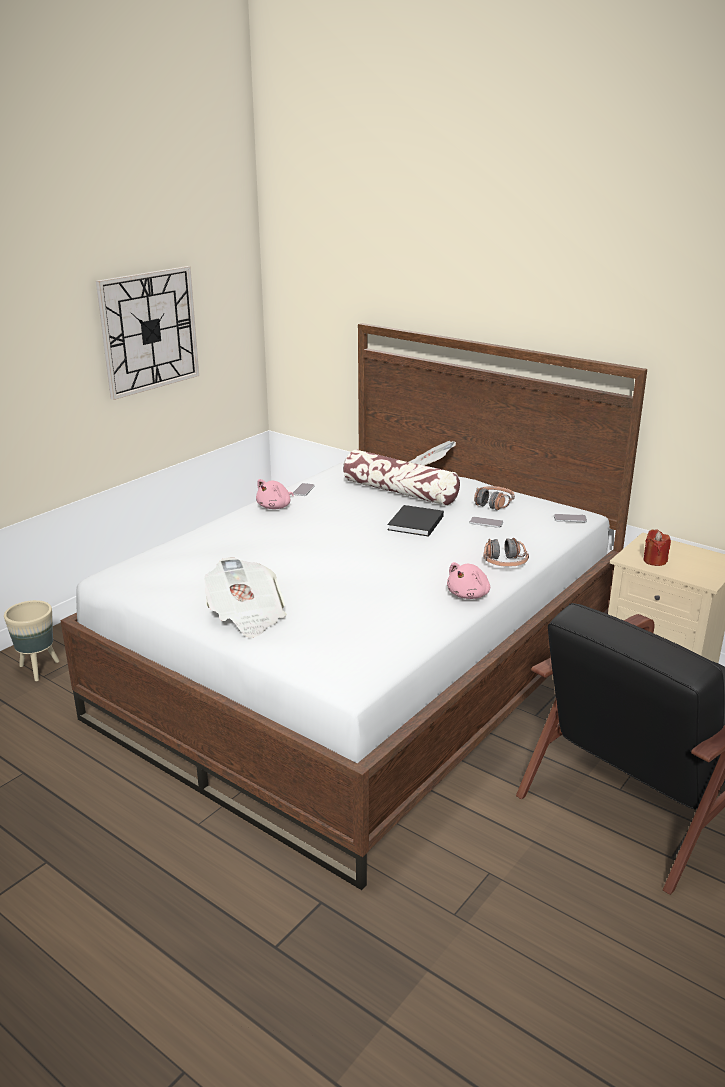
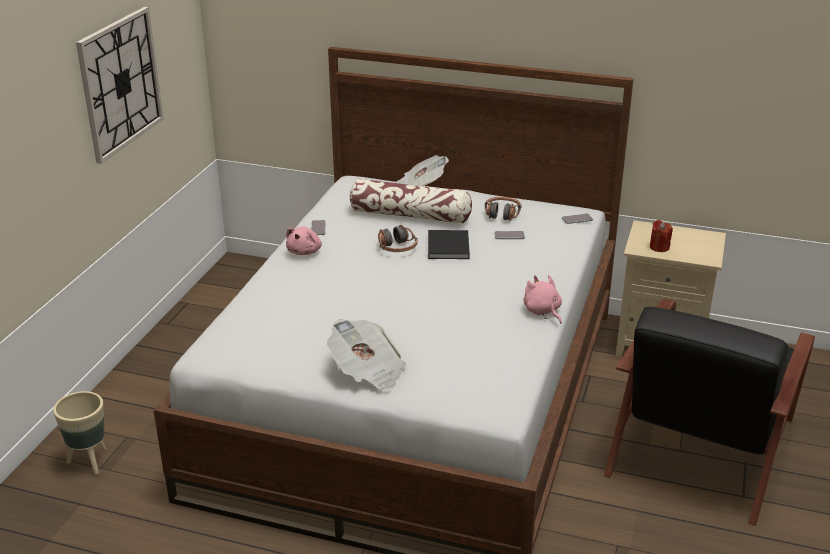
camera: 20 degrees left, 5 degrees up
pink plush toy [447,562,490,599] -> pink plush toy turned 135 degrees clockwise [523,275,562,324]
headphones [483,538,529,567] -> headphones moved to [378,225,418,252]

